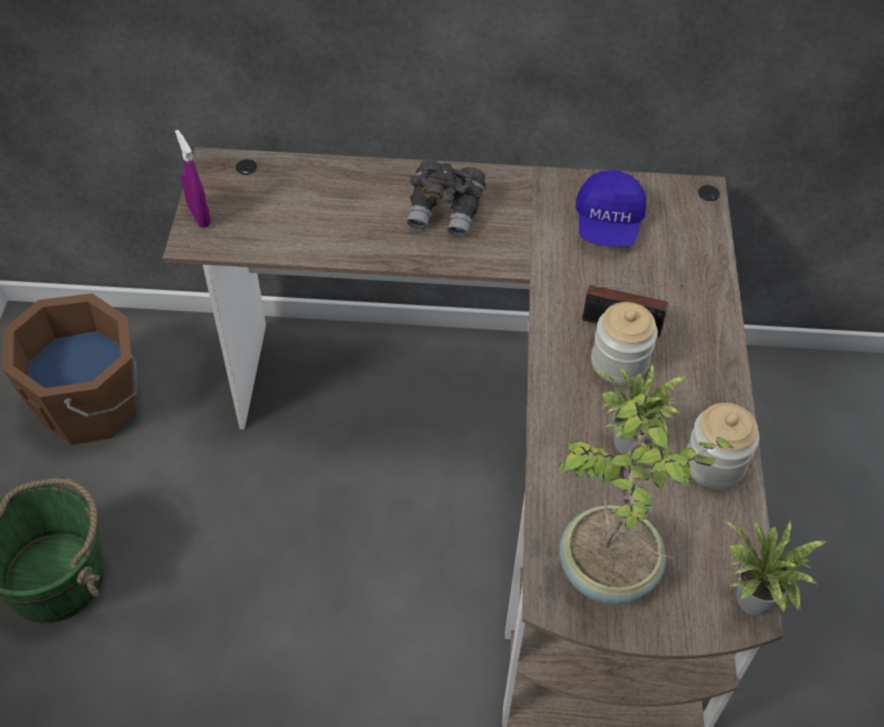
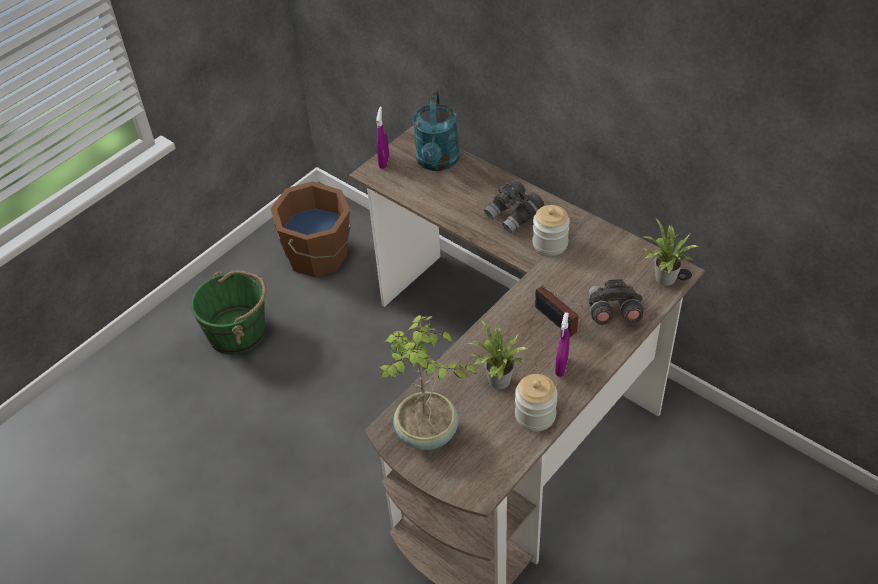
camera: 40 degrees right, 5 degrees down
blue cap [576,170,646,247] -> none
jar [591,302,658,385] -> jar moved to [533,205,570,256]
potted plant [724,519,827,615] -> potted plant moved to [644,217,700,286]
none -> turquoise watering can [413,91,459,171]
none -> purple spray bottle [555,312,570,377]
none -> grey binoculars [588,279,643,325]

